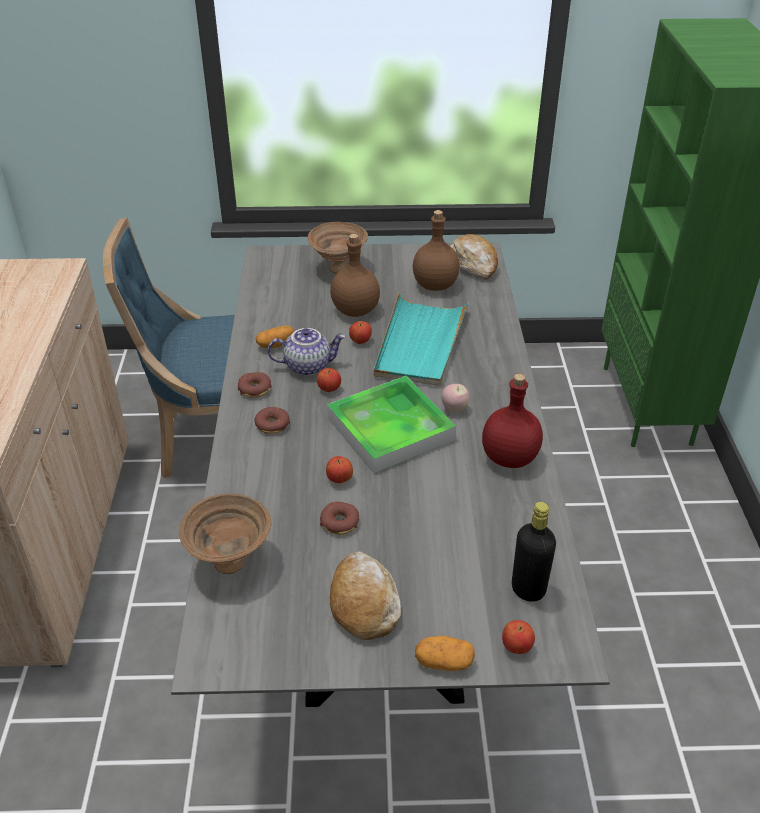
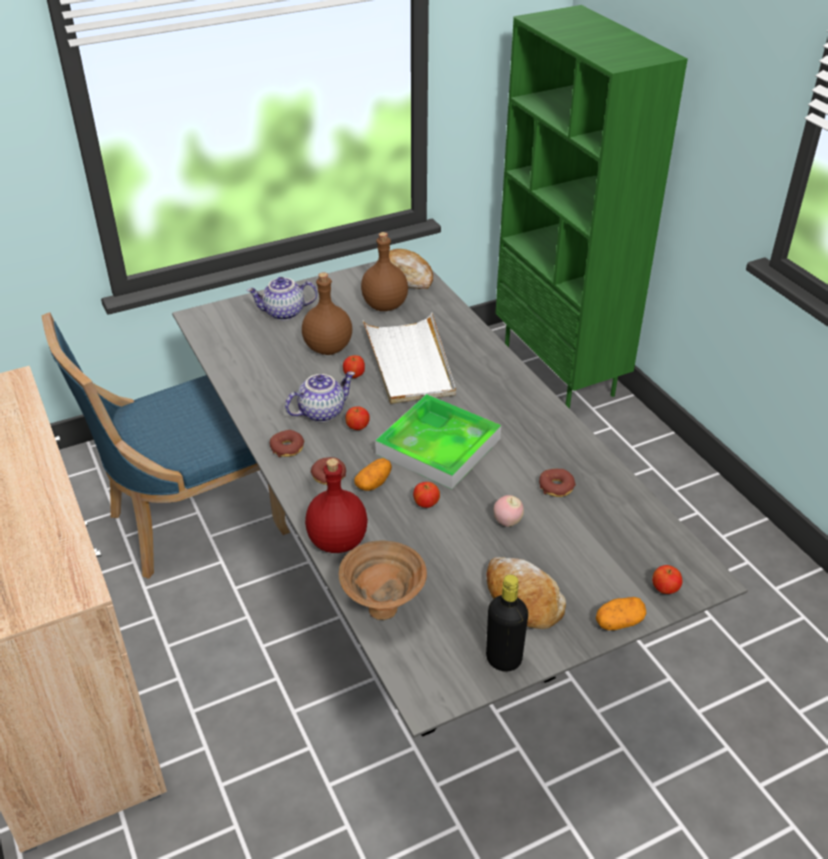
camera: 25 degrees left, 0 degrees up
potato [256,326,295,348] -> potato moved to [354,458,392,491]
brown bowl [307,222,368,274] -> teapot [247,277,317,320]
donut [320,502,359,535] -> donut moved to [539,469,576,497]
turquoise tray [374,292,469,386] -> white tray [363,313,456,404]
apple [441,384,470,413] -> apple moved to [494,495,524,527]
red bottle [482,374,543,468] -> red bottle moved to [305,458,368,553]
black bottle [512,502,556,602] -> black bottle moved to [486,575,528,672]

